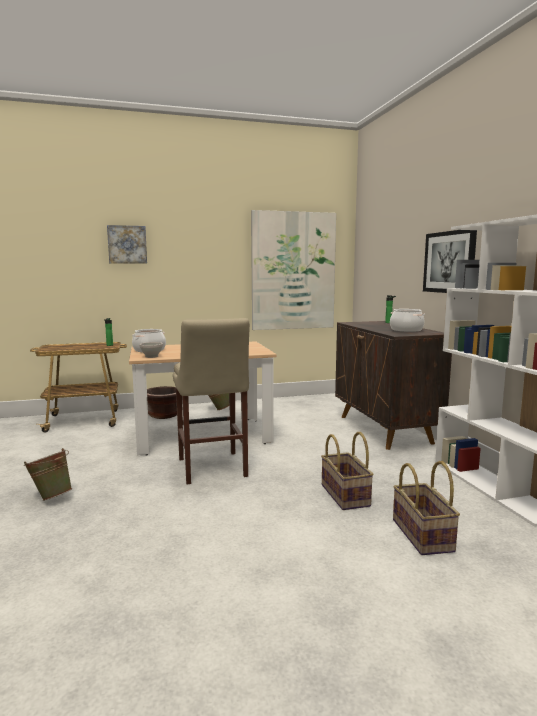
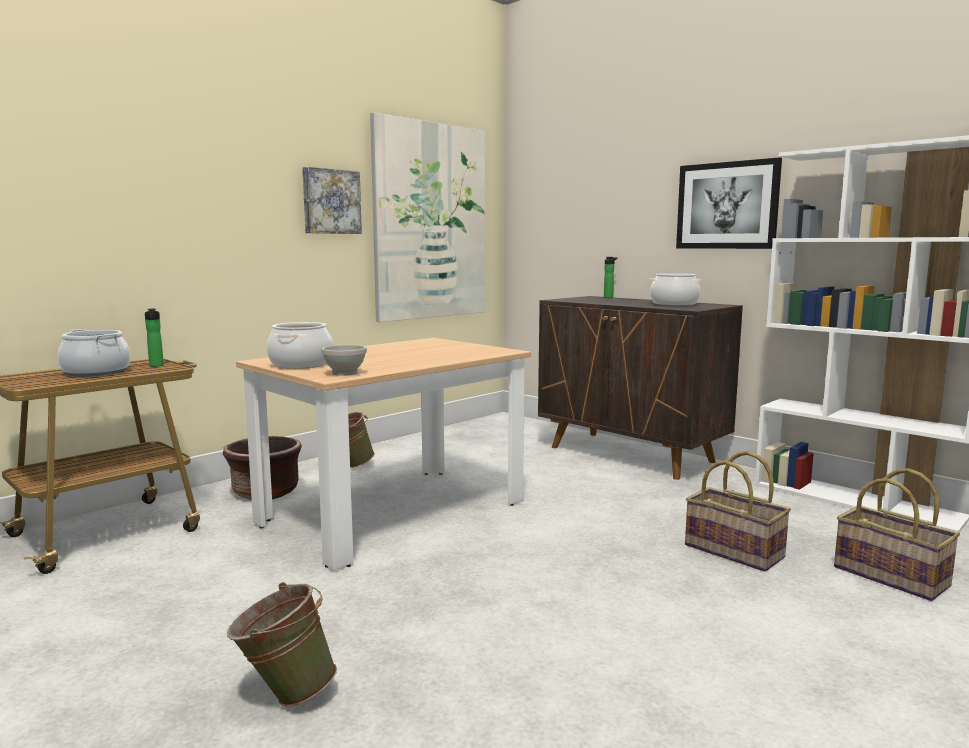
camera: 30 degrees left, 0 degrees up
picture [107,225,147,264] -> picture moved to [302,167,362,234]
beige stool [173,318,250,484] -> none
none -> cooking pot [58,329,130,377]

